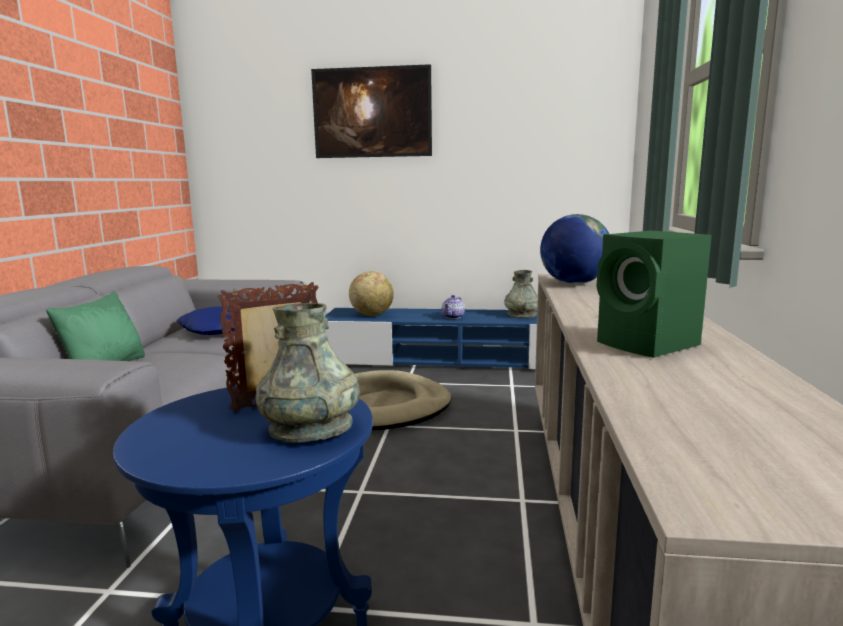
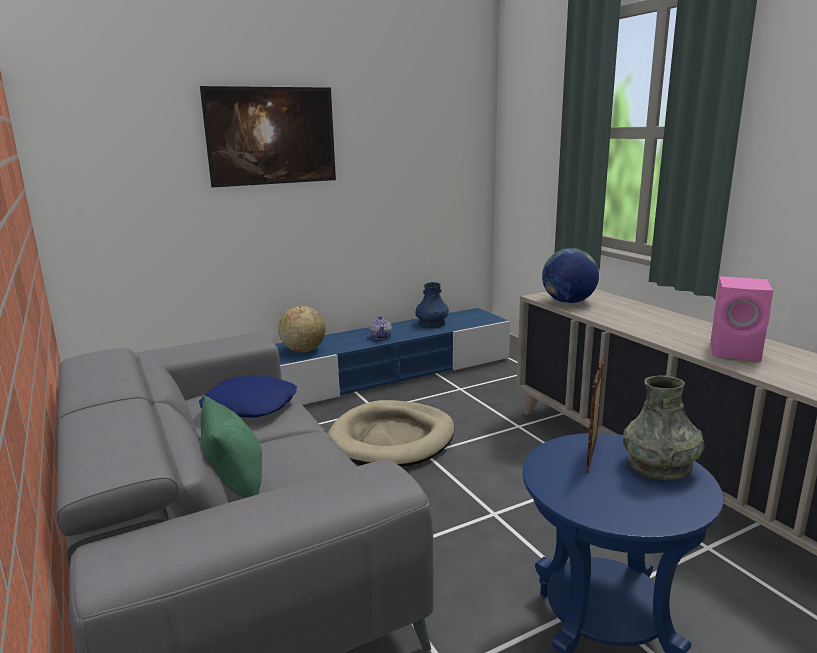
camera: 35 degrees left, 5 degrees up
grey vase [504,270,538,318] -> blue vase [415,282,449,327]
green speaker [596,231,712,358] -> pink speaker [710,276,773,361]

